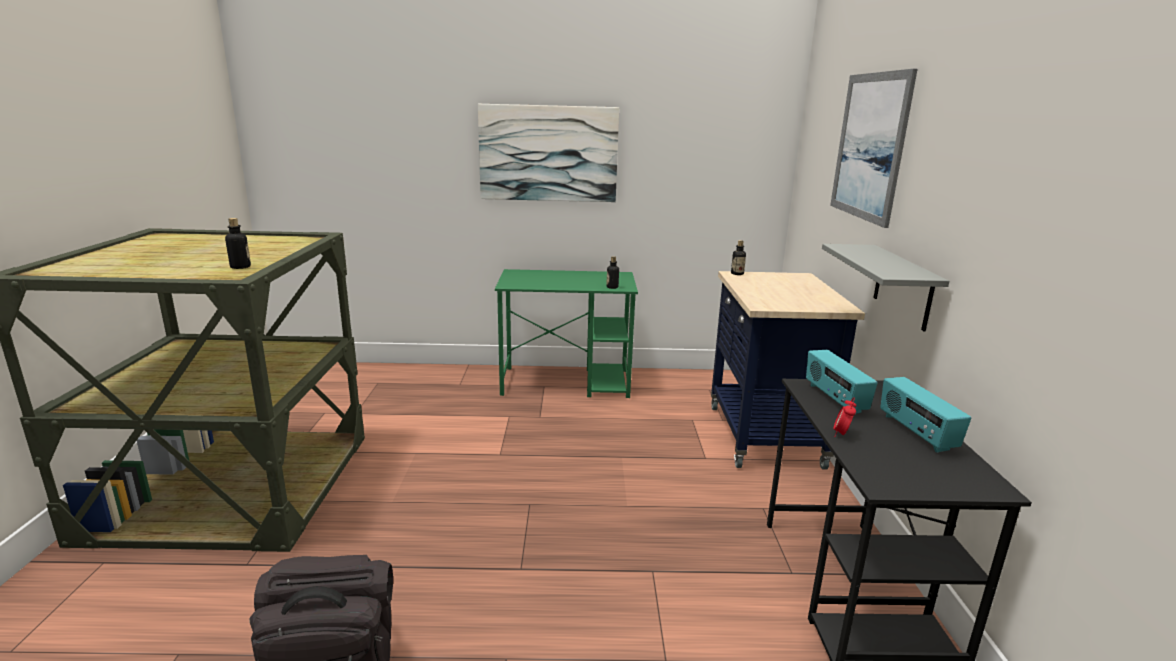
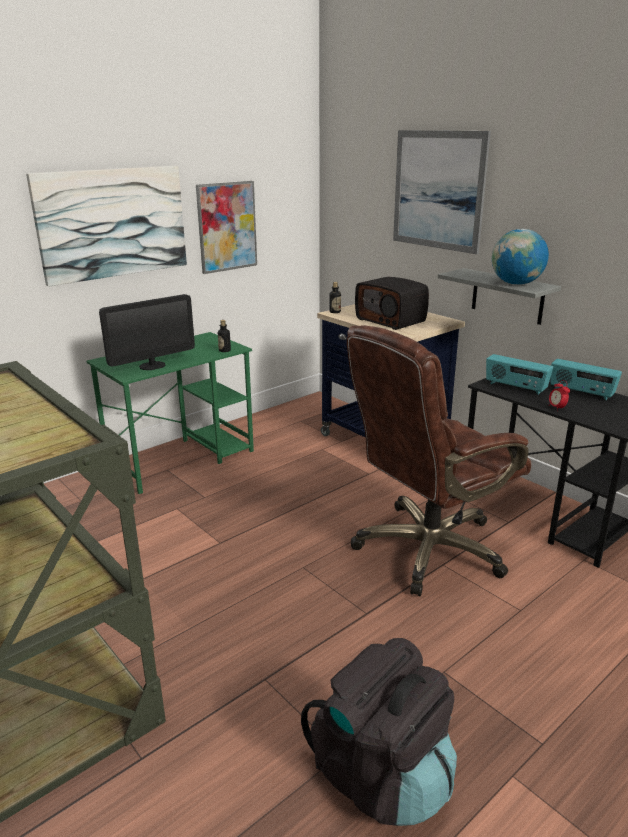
camera: 40 degrees left, 5 degrees up
bottle [225,218,251,269] -> none
none -> monitor [99,294,195,370]
none -> picture [196,181,257,274]
none -> brown office chair [347,325,531,596]
none -> radio [355,277,429,330]
none -> globe [492,229,549,285]

